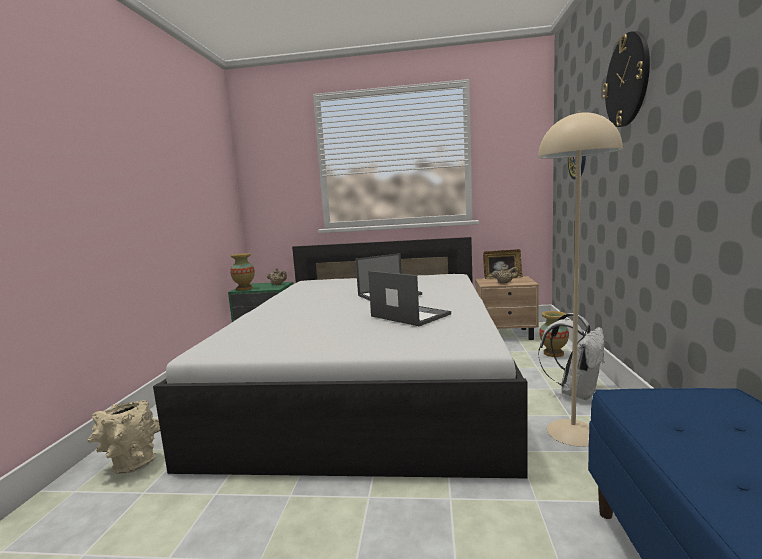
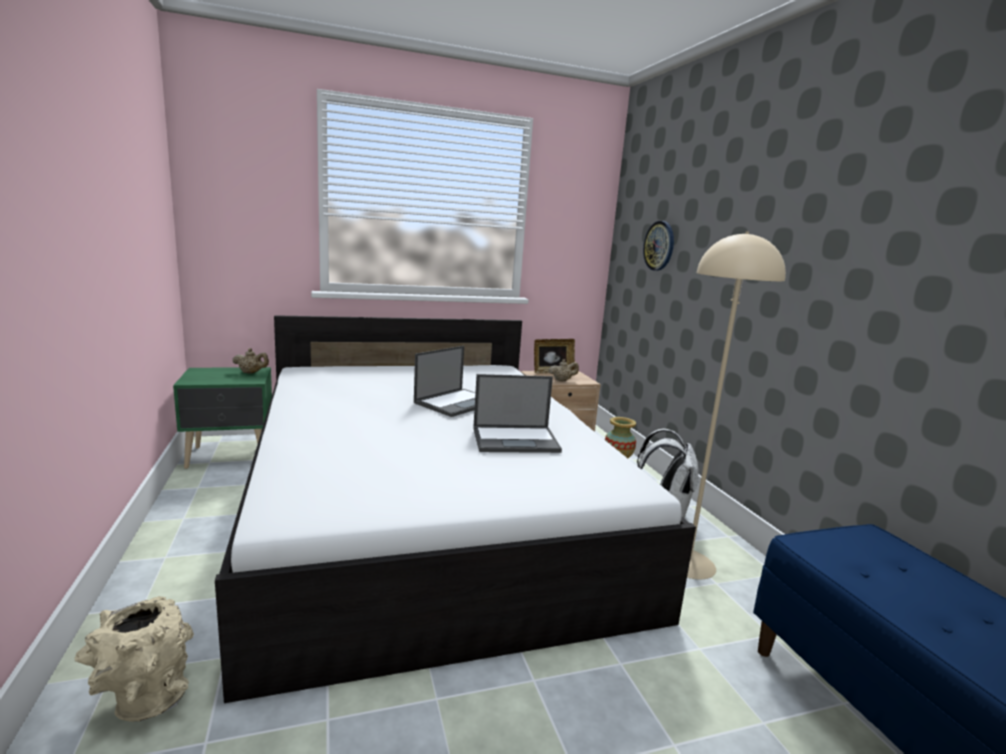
camera: 25 degrees left, 5 degrees up
vase [230,253,255,291] -> none
laptop [368,271,451,326] -> laptop turned 150 degrees clockwise [473,374,562,453]
wall clock [603,31,650,127] -> none

